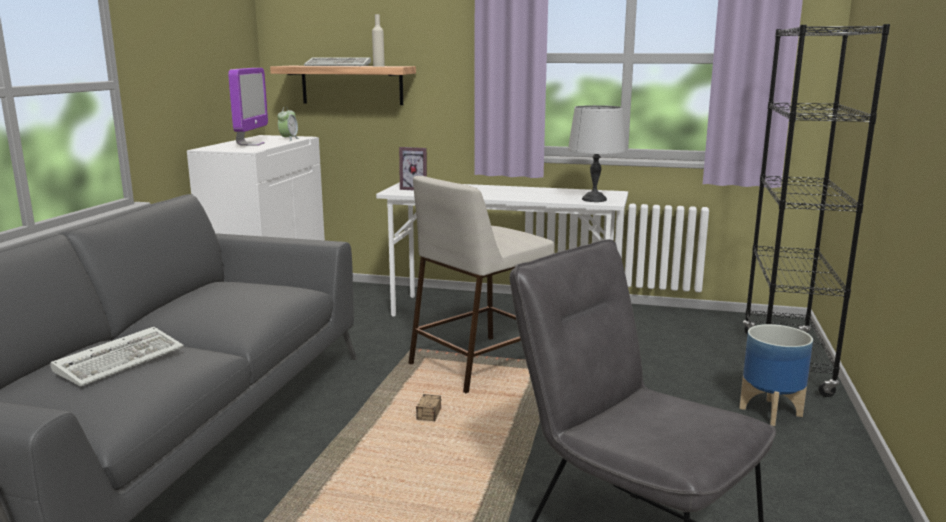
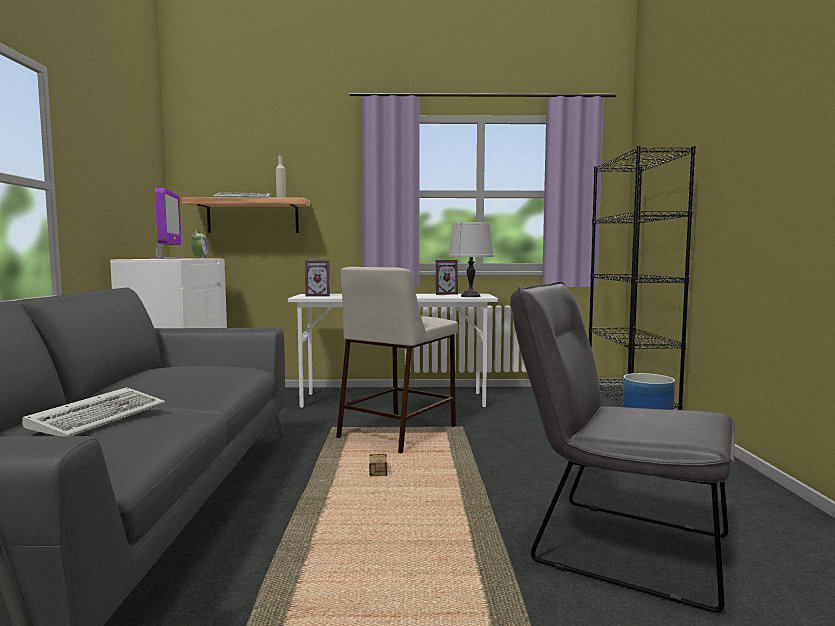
camera: 15 degrees left, 10 degrees down
none -> picture frame [436,260,458,295]

